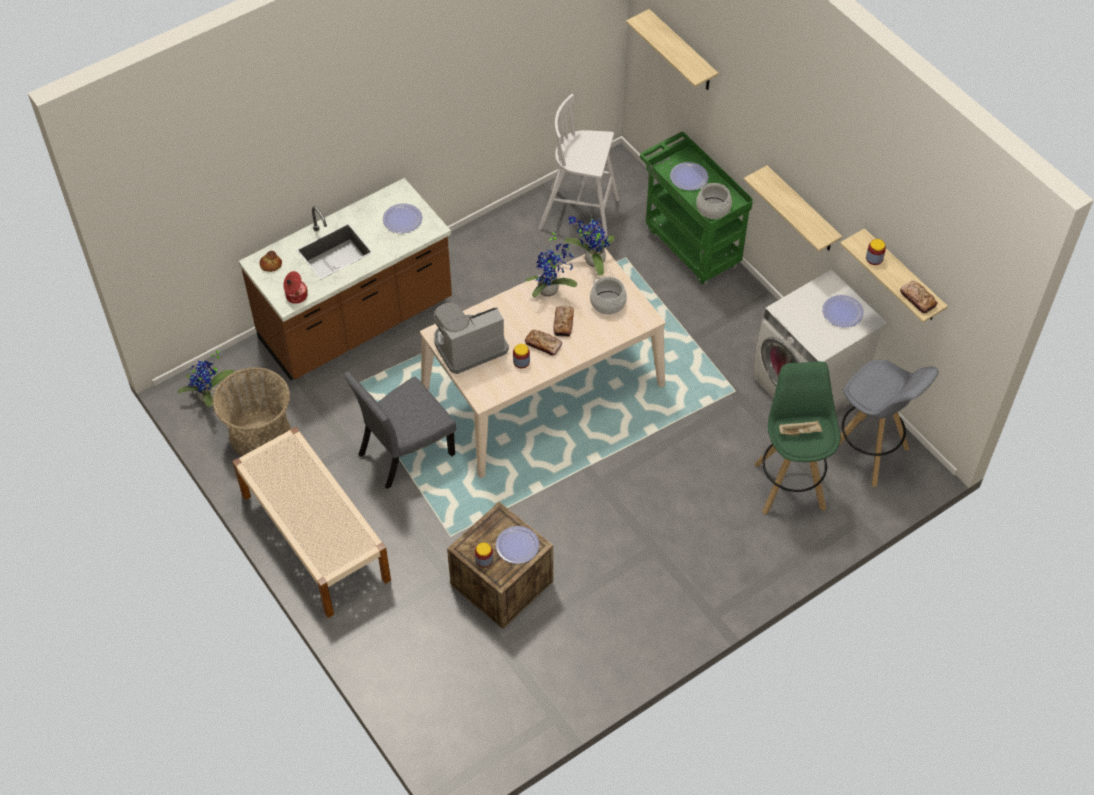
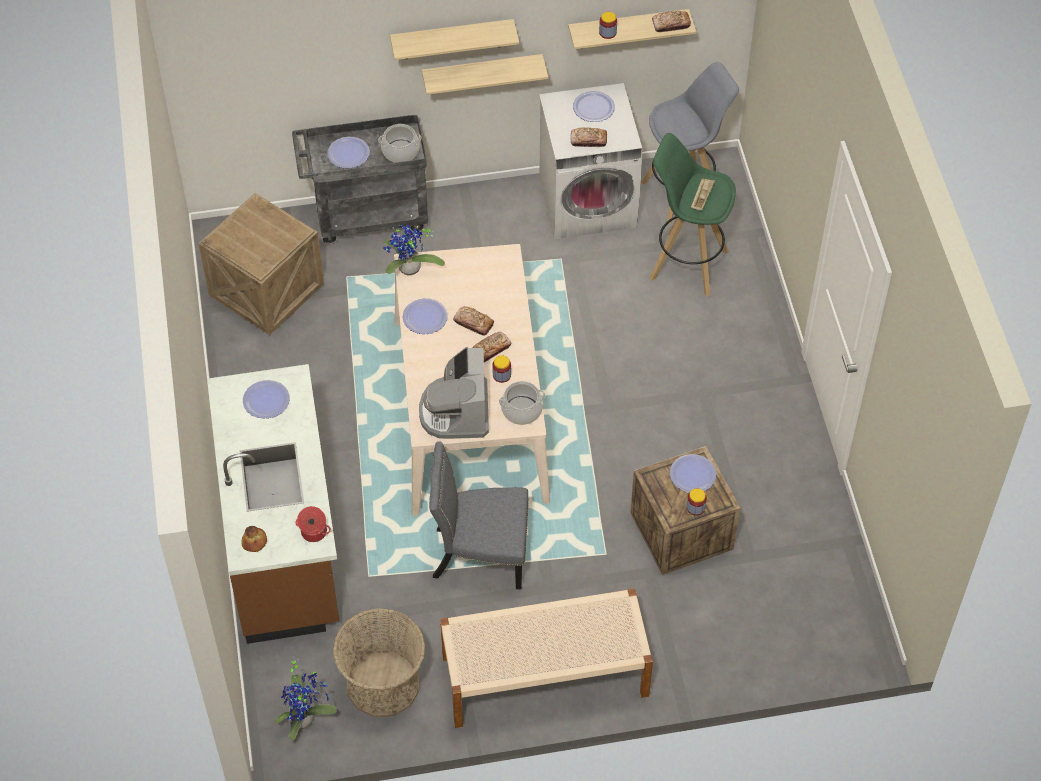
camera: 65 degrees left, 0 degrees up
grey chair [344,372,456,489] -> grey chair turned 105 degrees clockwise [429,441,529,589]
potted plant [526,229,577,297] -> plate [403,298,448,334]
white stool [538,94,619,238] -> crate [198,193,324,335]
cooking pot [590,277,627,315] -> cooking pot moved to [499,381,545,425]
shelf [626,9,719,90] -> shelf moved to [390,19,519,60]
green cart [640,132,753,286] -> black cart [292,115,428,244]
none -> bread [571,127,607,147]

